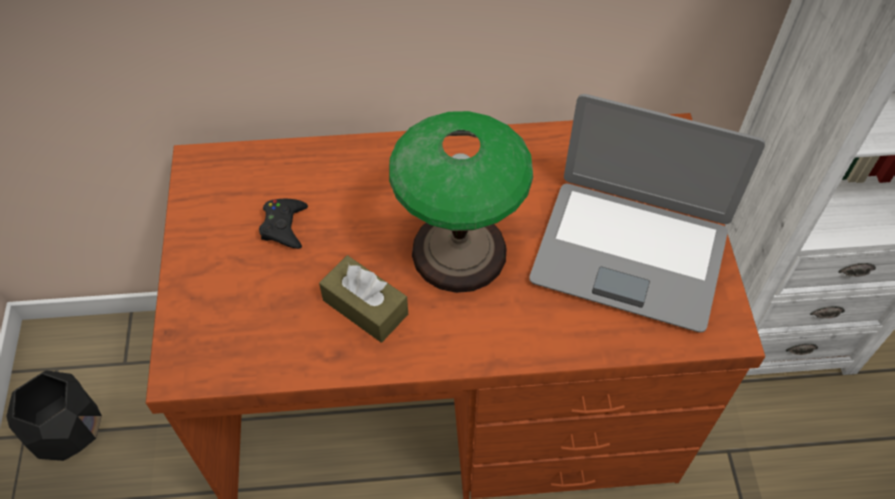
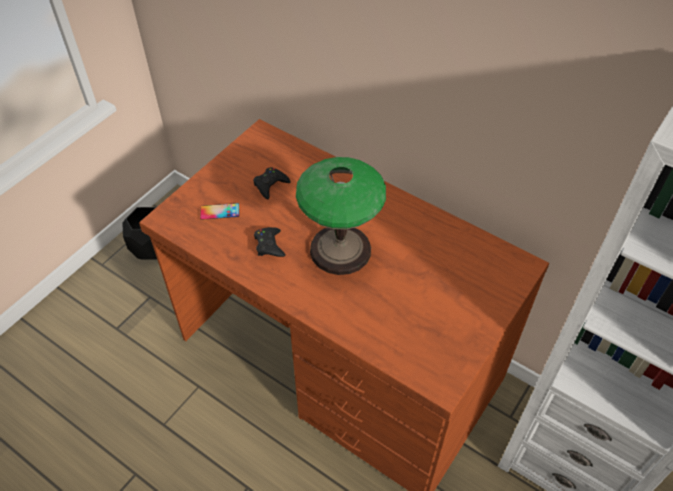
camera: 40 degrees right, 5 degrees down
brown tissue box [319,255,408,343] -> black game controller [254,227,286,257]
laptop [529,94,765,333] -> none
none -> phone [200,203,239,220]

